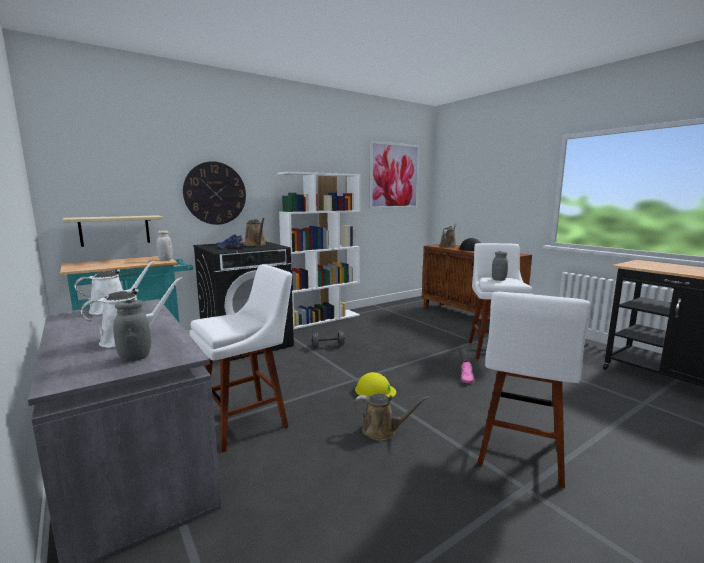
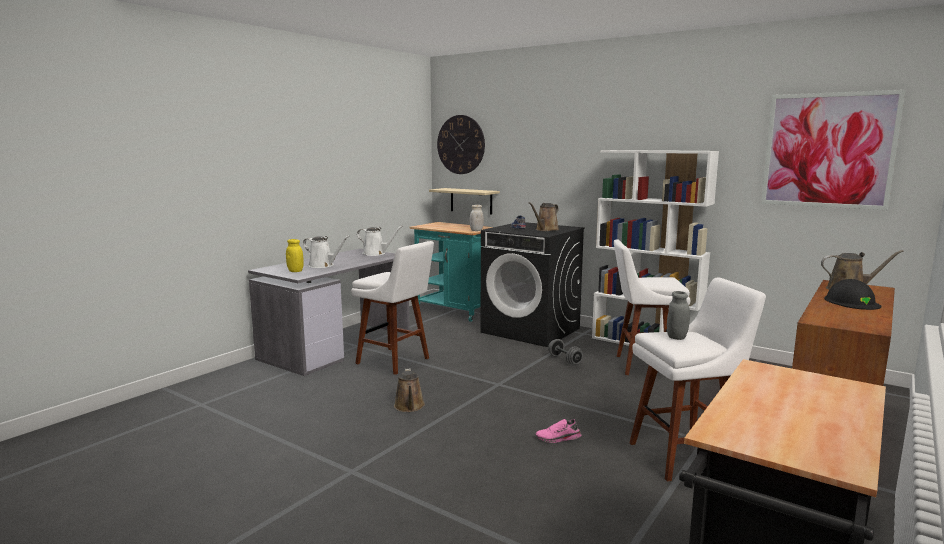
camera: 70 degrees right, 0 degrees up
grey jar [113,300,152,362] -> yellow jar [286,239,304,272]
wall clock [183,161,246,225] -> wall clock moved to [437,115,485,174]
yellow hard hat [355,372,396,397] -> none
white stool [477,292,590,489] -> white stool moved to [614,239,691,375]

